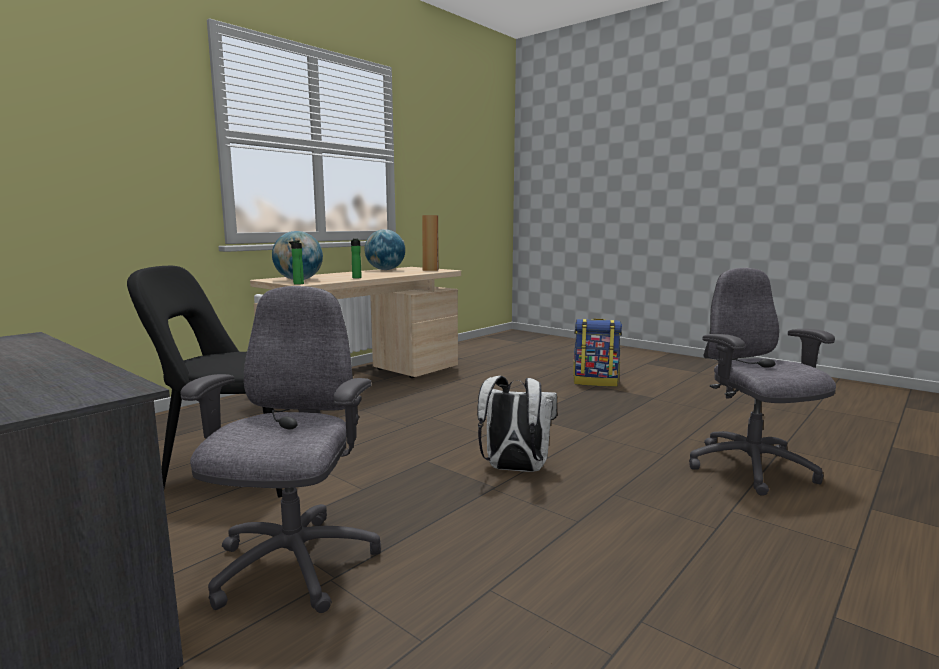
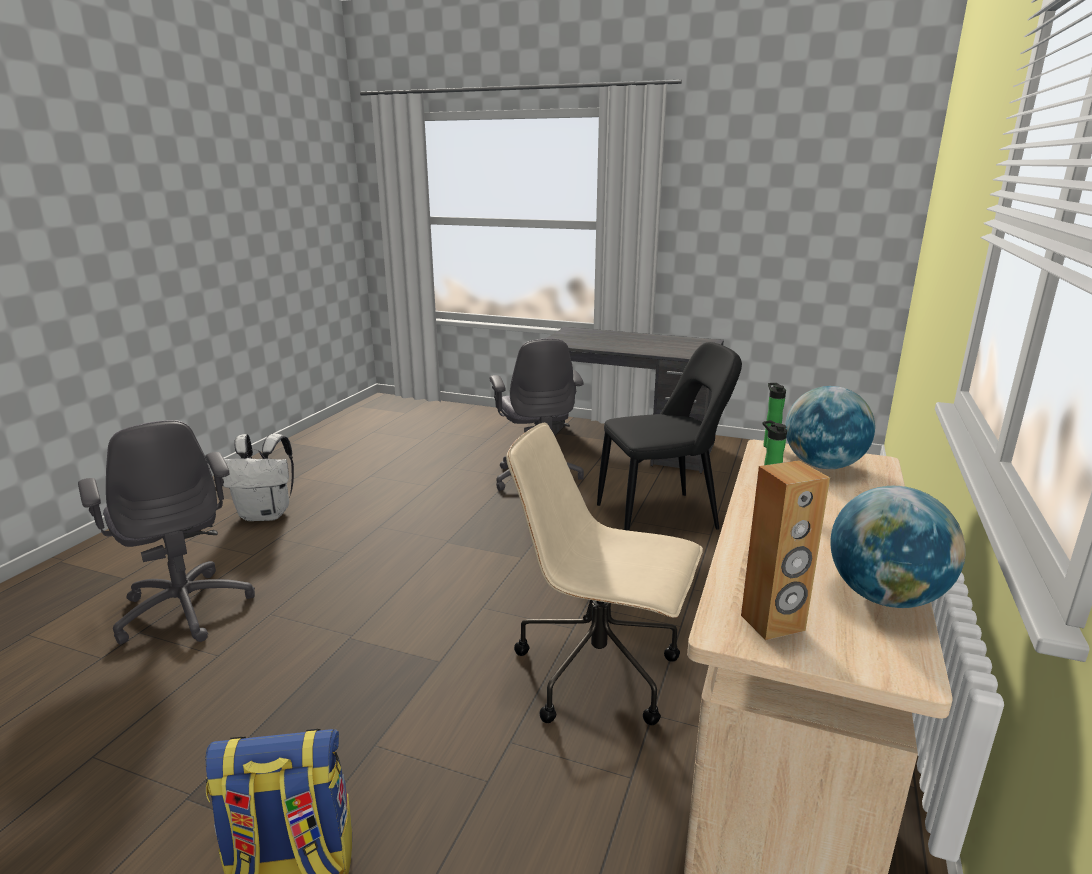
camera: 160 degrees right, 10 degrees up
white backpack [477,376,557,472] -> white backpack moved to [222,434,294,521]
none -> beige office chair [506,423,703,725]

